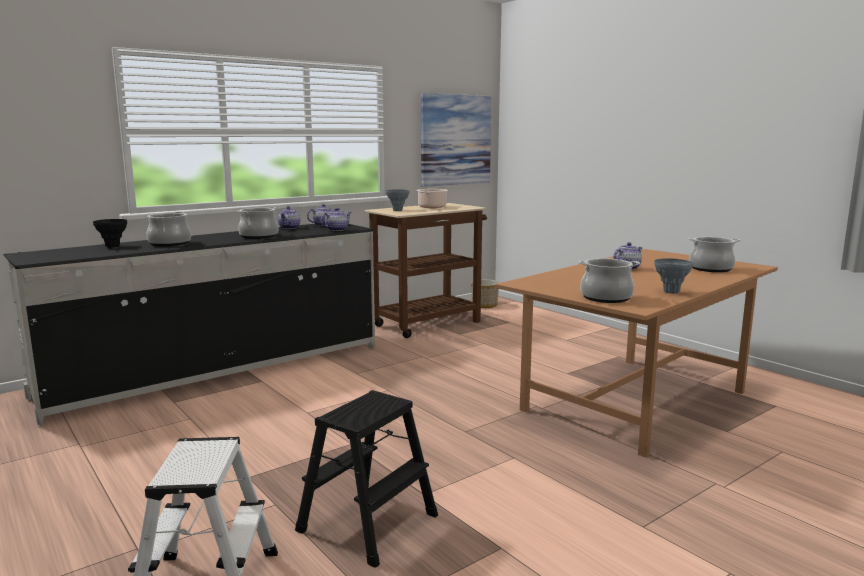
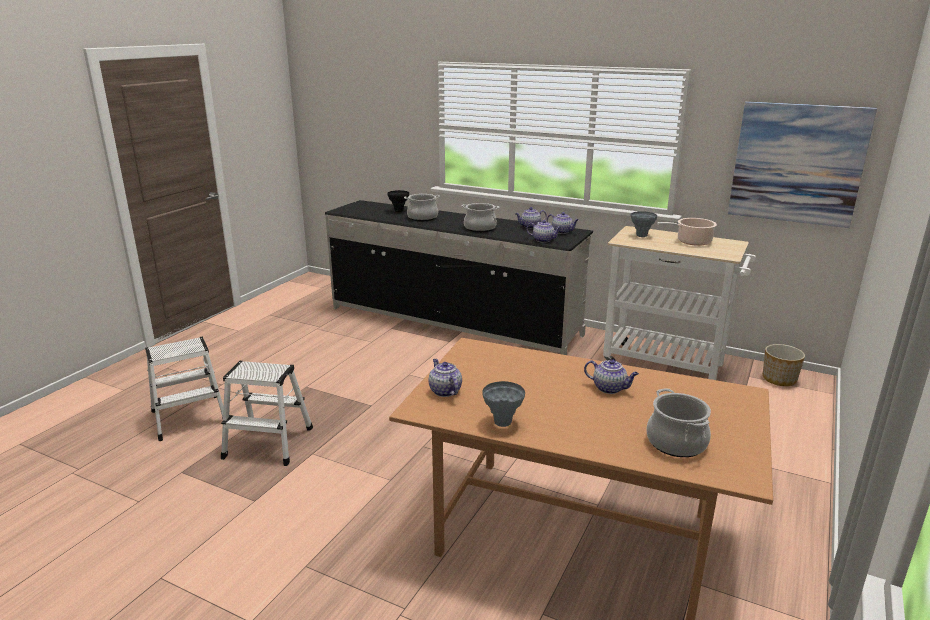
camera: 65 degrees right, 10 degrees up
black step ladder [295,390,438,568] -> white step ladder [221,361,313,466]
brown cart [365,203,487,338] -> white cart [603,226,756,380]
cooking pot [578,258,640,303] -> teapot [428,359,462,397]

